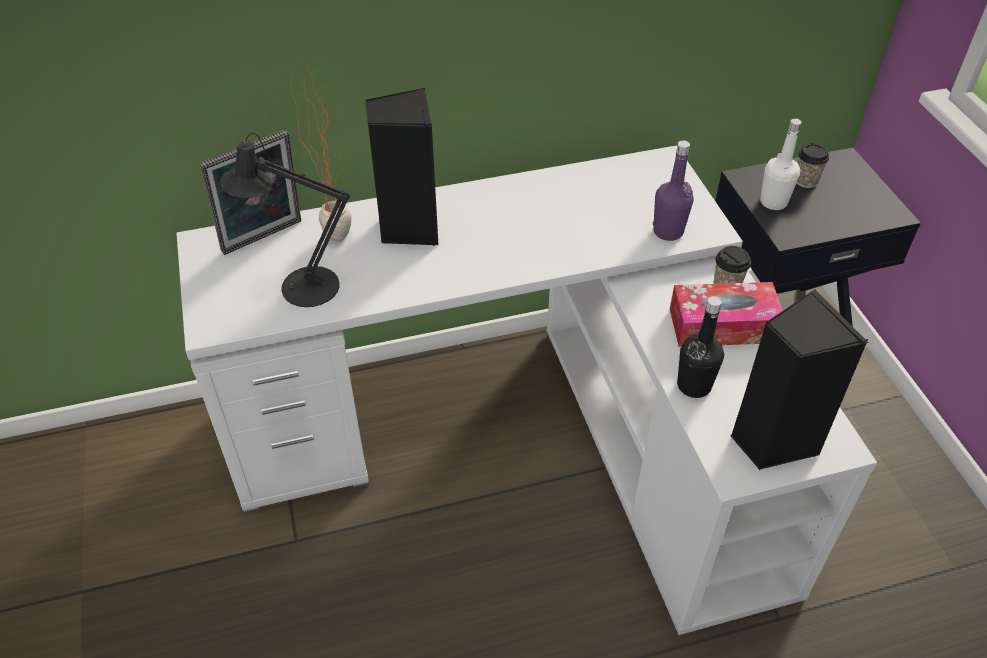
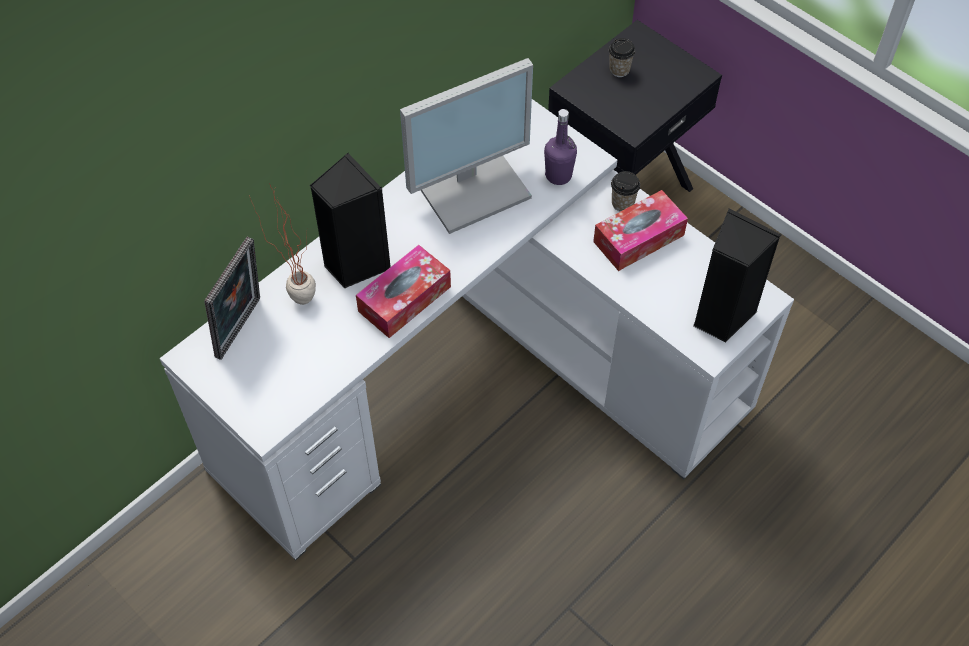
camera: 30 degrees left, 10 degrees up
black table lamp [220,133,350,307] -> none
black bottle [677,296,724,398] -> none
white bottle [760,118,802,210] -> none
none -> tissue box [356,245,451,338]
none -> monitor [400,58,533,234]

